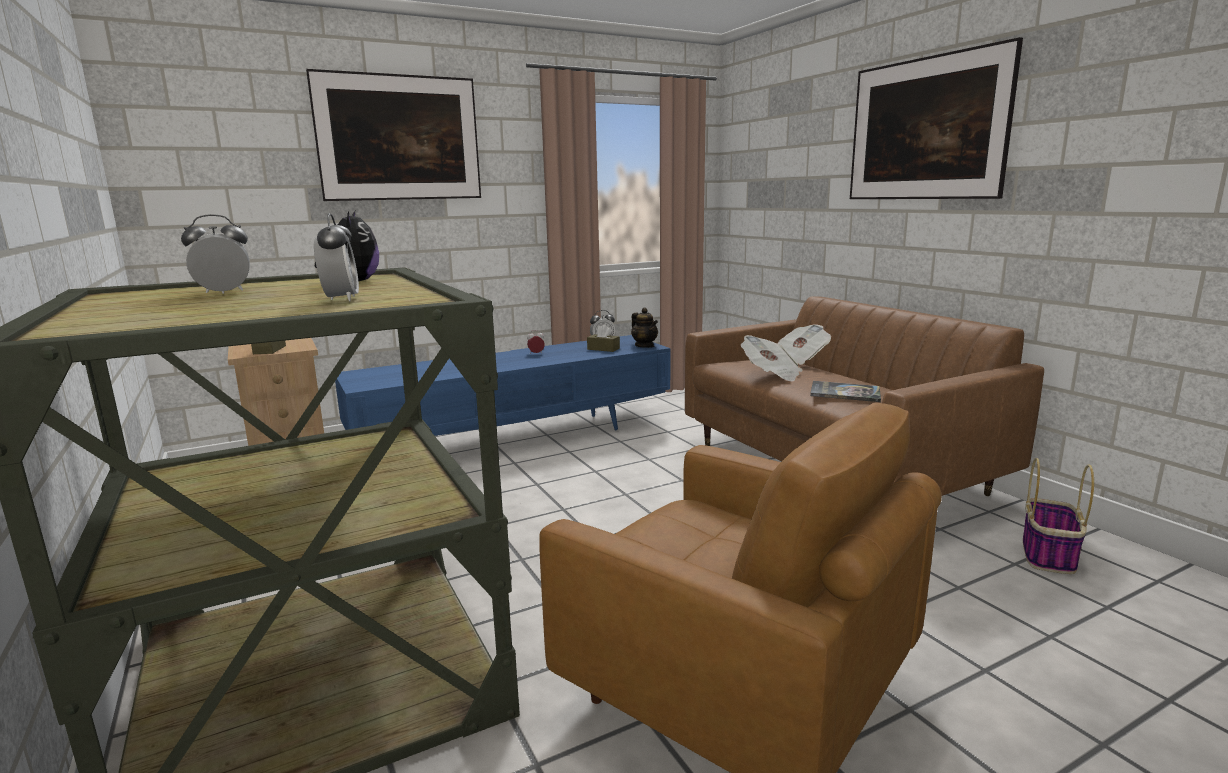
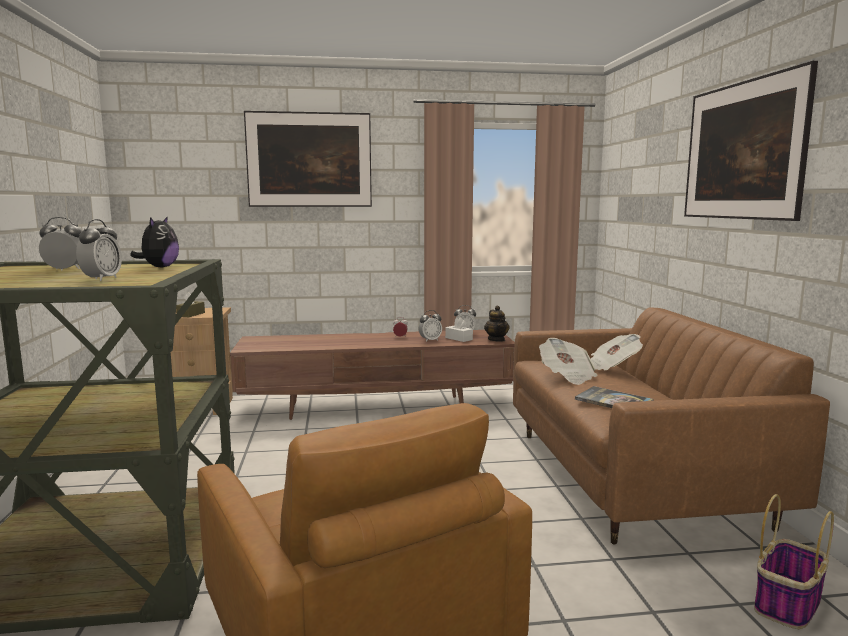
camera: 20 degrees right, 5 degrees down
blue tv stand [335,335,670,436] -> brown tv stand [230,330,515,420]
brown tissue box [587,324,620,352] -> white tissue box [445,317,473,342]
none -> alarm clock [419,310,442,342]

